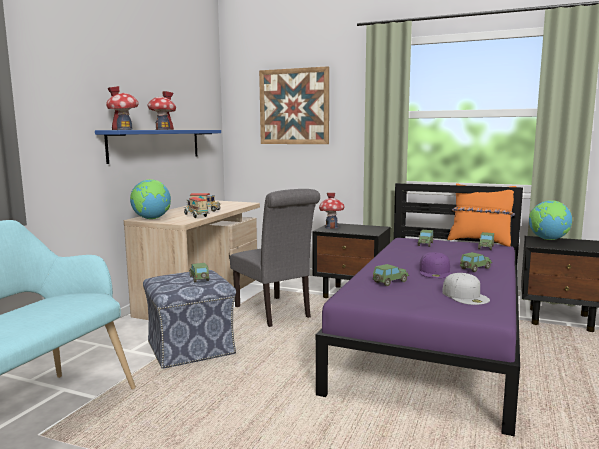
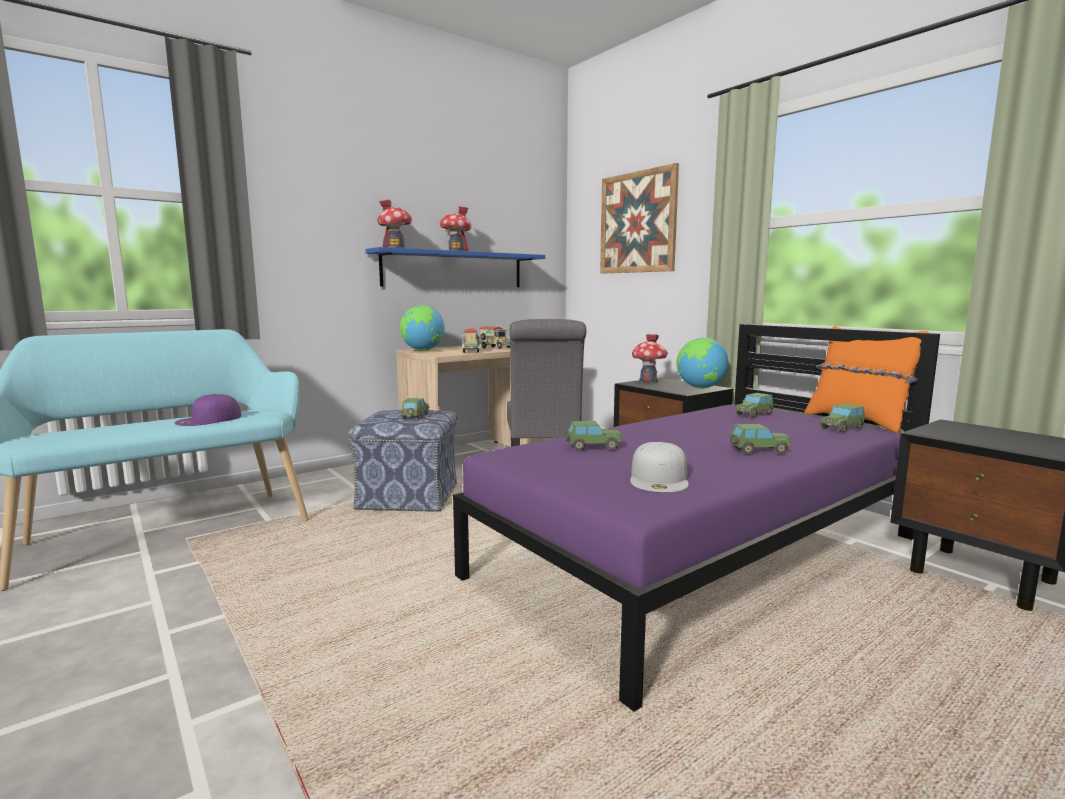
camera: 30 degrees right, 0 degrees up
purple cap [419,252,451,278] -> purple cap moved to [175,394,241,426]
globe [529,200,572,240] -> globe moved to [677,338,729,388]

